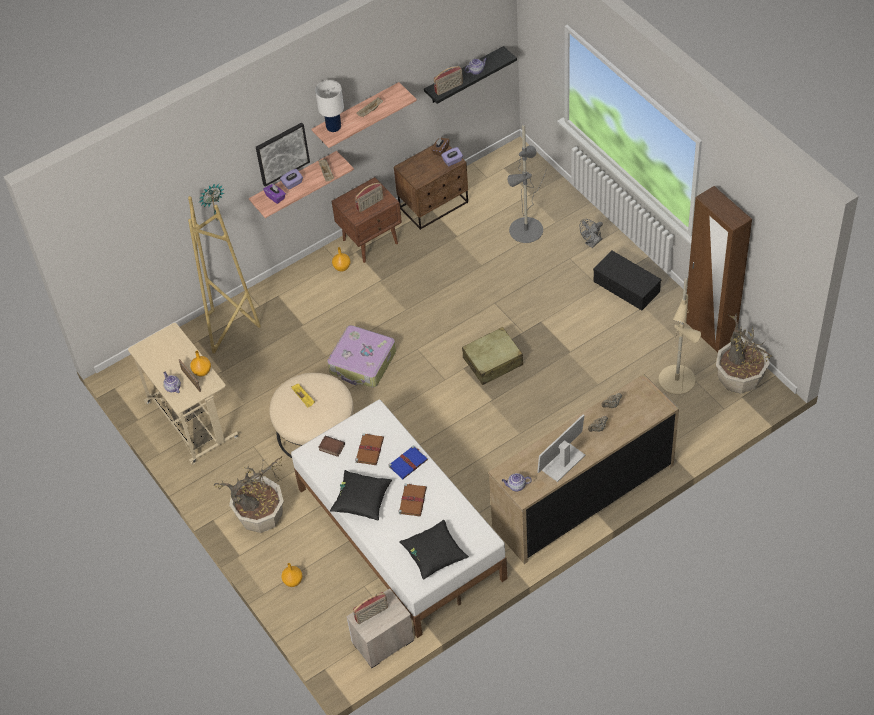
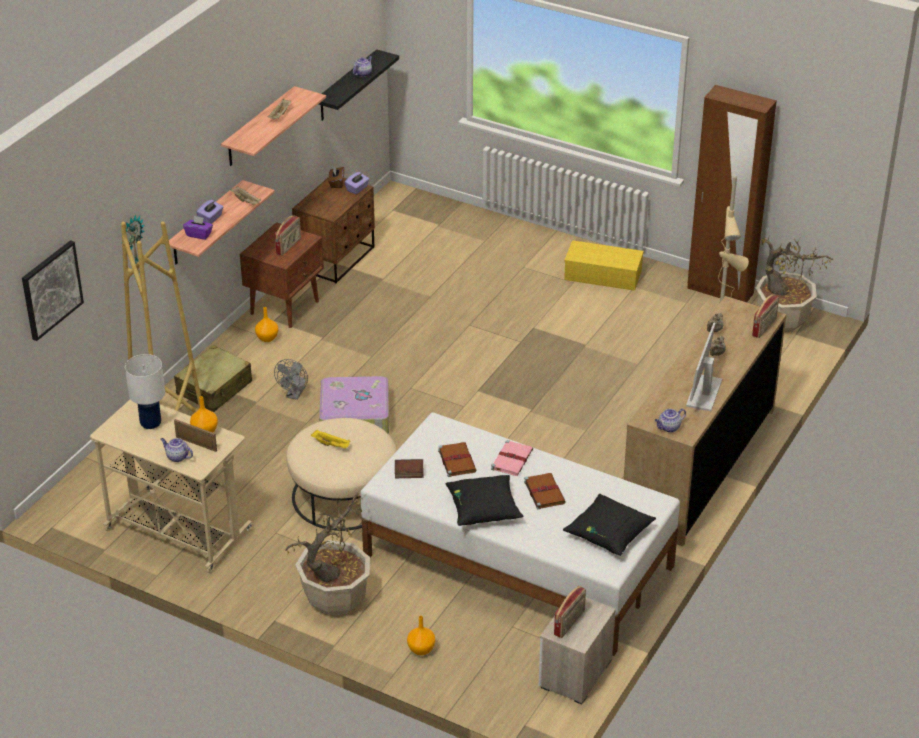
camera: 30 degrees left, 15 degrees down
picture [256,122,310,187] -> picture moved to [22,240,84,341]
white table lamp [315,80,344,132] -> white table lamp moved to [125,354,165,429]
blue book [388,446,428,479] -> pink book [491,440,533,476]
radio [434,66,463,95] -> radio moved to [752,294,779,338]
beige suitcase [462,327,523,385] -> beige suitcase moved to [174,345,252,412]
grey floor lamp [508,124,547,243] -> none
grey fan [579,219,603,248] -> grey fan moved to [274,359,308,400]
black storage box [593,251,661,310] -> yellow storage box [564,240,644,291]

